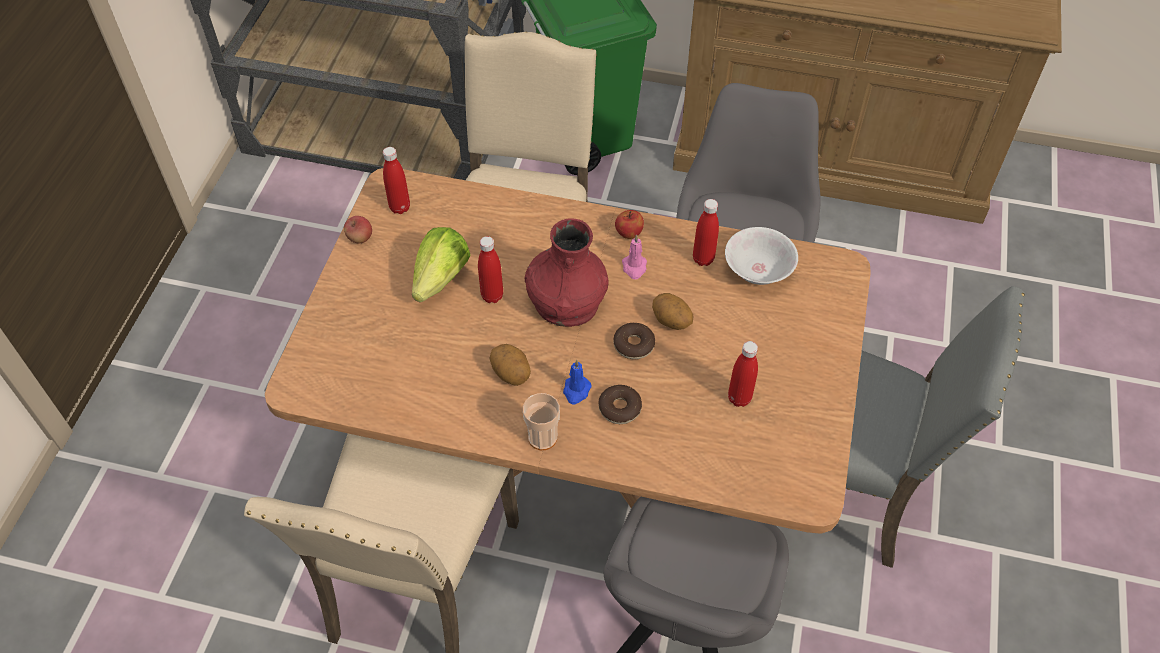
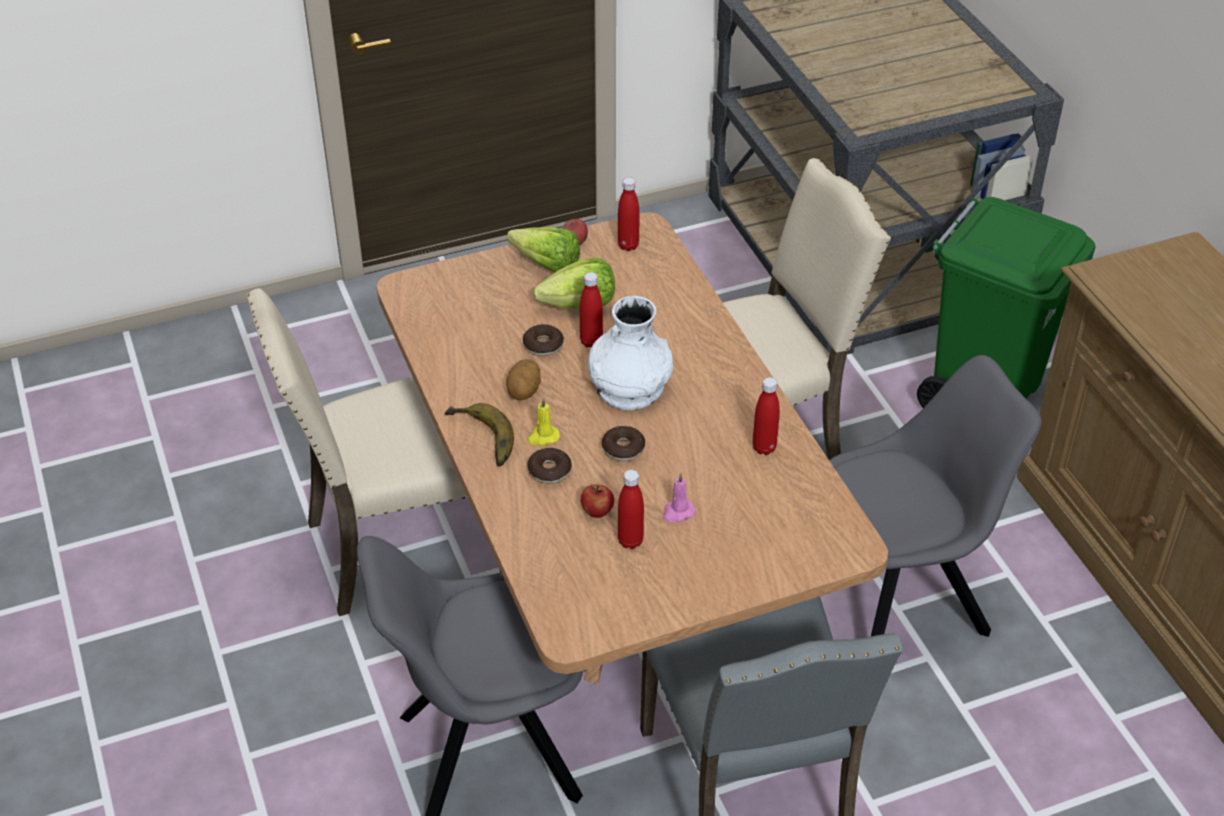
camera: 55 degrees right, 10 degrees down
cup [523,393,560,450] -> banana [445,403,514,466]
red vase [525,218,609,327] -> white vase [588,296,673,410]
blue candle [563,360,592,404] -> yellow candle [527,398,560,446]
apple [615,210,644,239] -> apple moved to [580,484,614,518]
pink candle [622,234,647,280] -> pink candle moved to [663,473,695,522]
potato [652,293,694,330] -> none
white bowl [725,227,798,285] -> none
none -> lettuce [507,227,580,272]
none -> donut [523,324,564,356]

